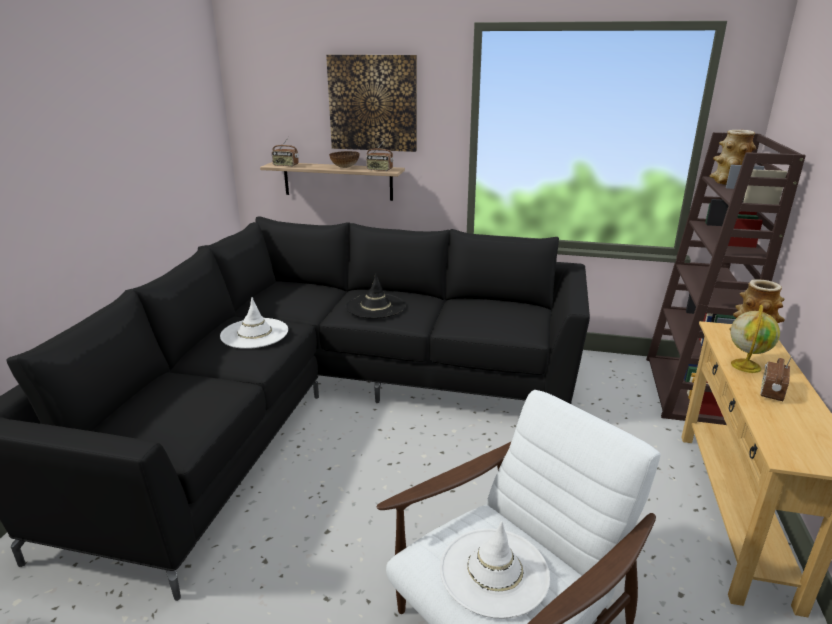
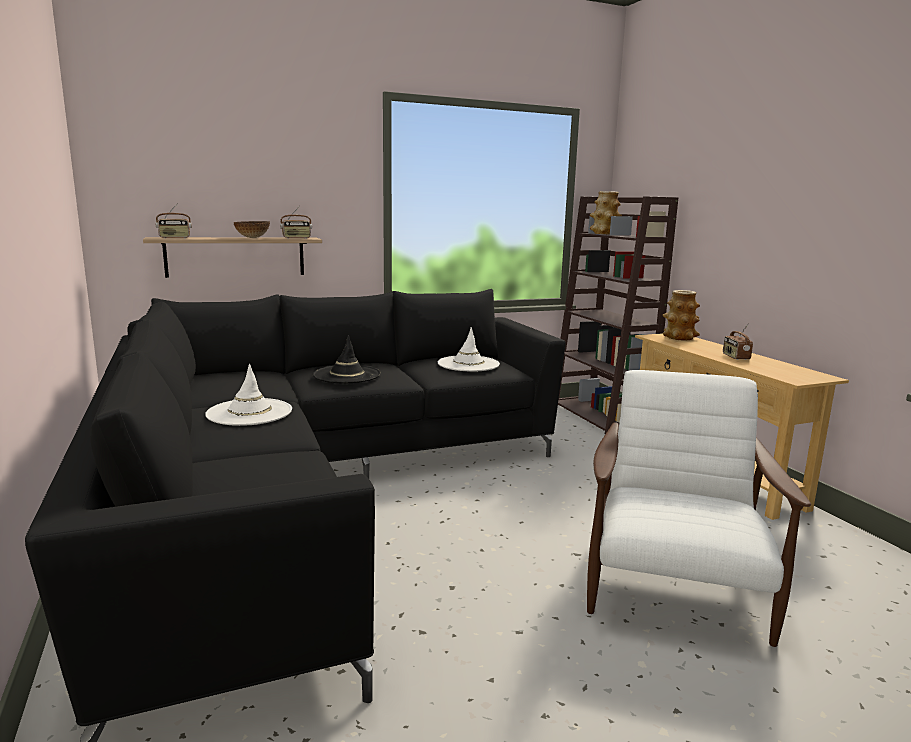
camera: 35 degrees left, 10 degrees down
picture [326,55,417,152] -> none
white hat [440,521,550,619] -> white hat moved to [438,327,500,371]
globe [730,305,780,373] -> none

